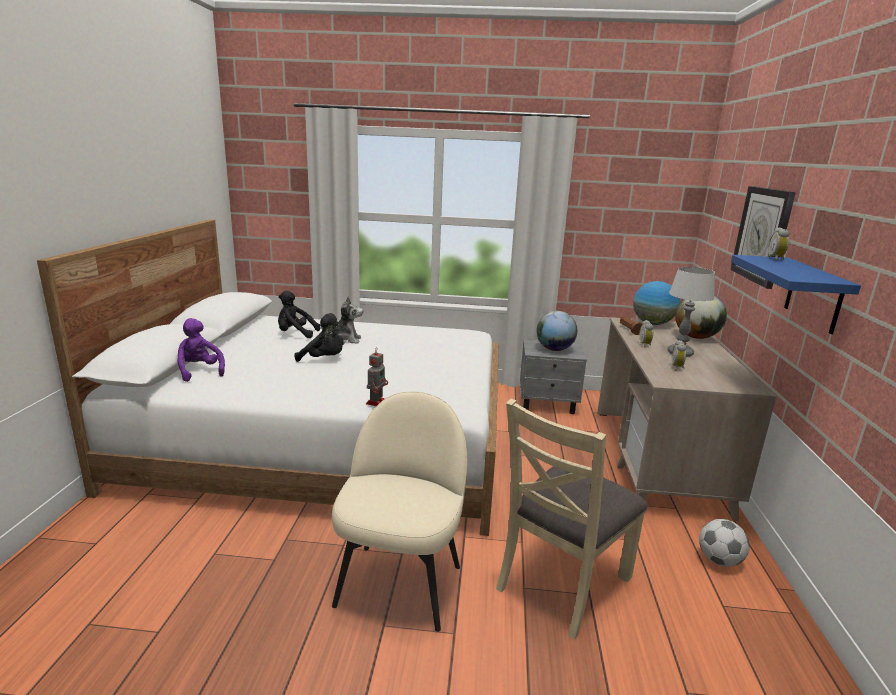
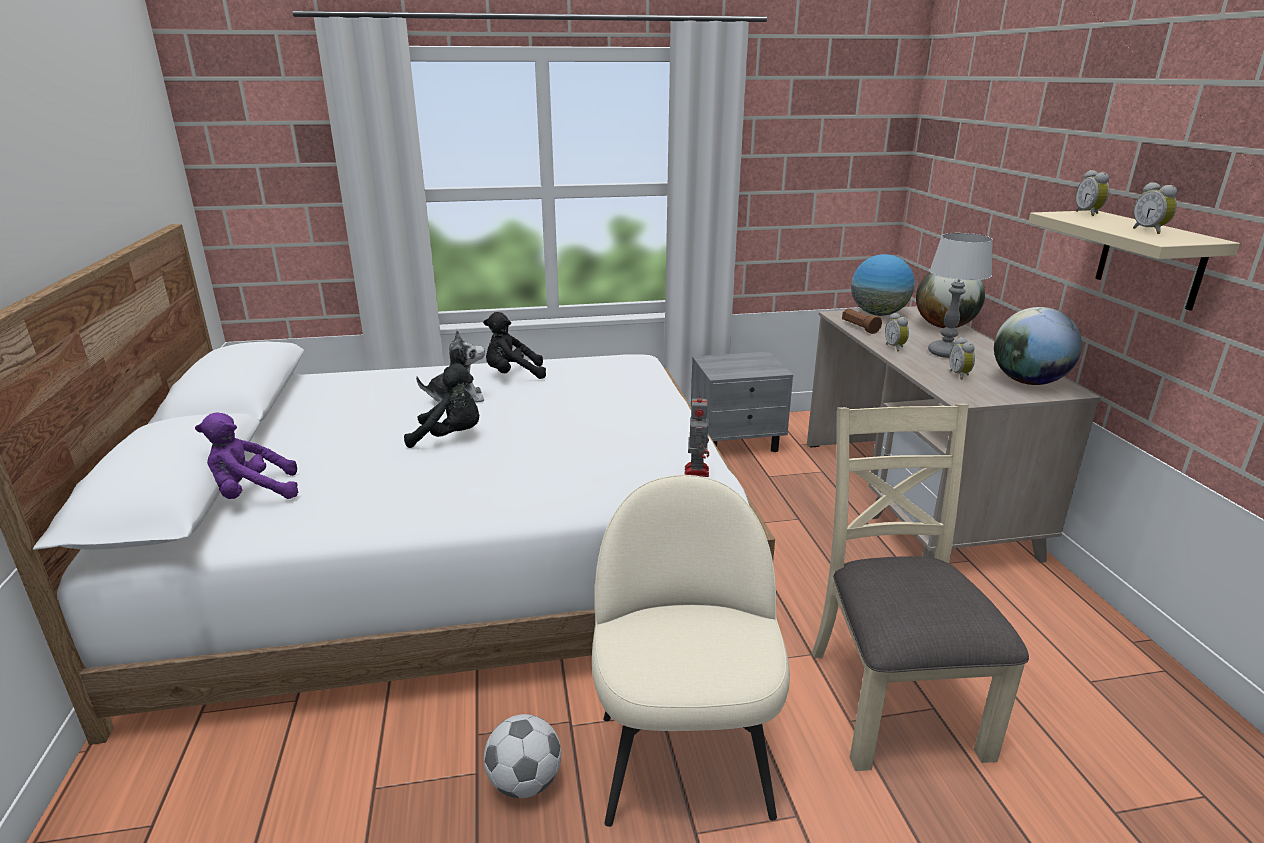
camera: 15 degrees left, 5 degrees up
purple plush toy [177,318,225,382] -> purple plush toy turned 60 degrees counterclockwise [195,413,298,499]
black plush toy [278,291,320,338] -> black plush toy moved to [483,312,546,379]
toy robot [366,347,388,406] -> toy robot moved to [685,396,709,477]
beige chair [496,399,648,640] -> beige chair turned 150 degrees clockwise [812,404,1029,771]
globe [536,311,577,351] -> globe moved to [994,307,1082,385]
football [699,519,750,567] -> football moved to [484,714,561,798]
wall clock [731,186,796,289] -> none
blue shelf [731,255,861,334] -> beige shelf [1028,210,1240,311]
none -> alarm clock [1133,182,1177,234]

